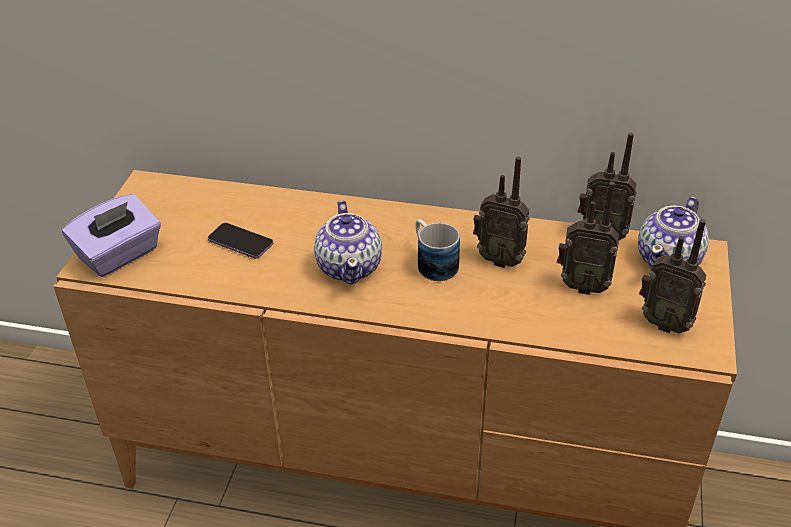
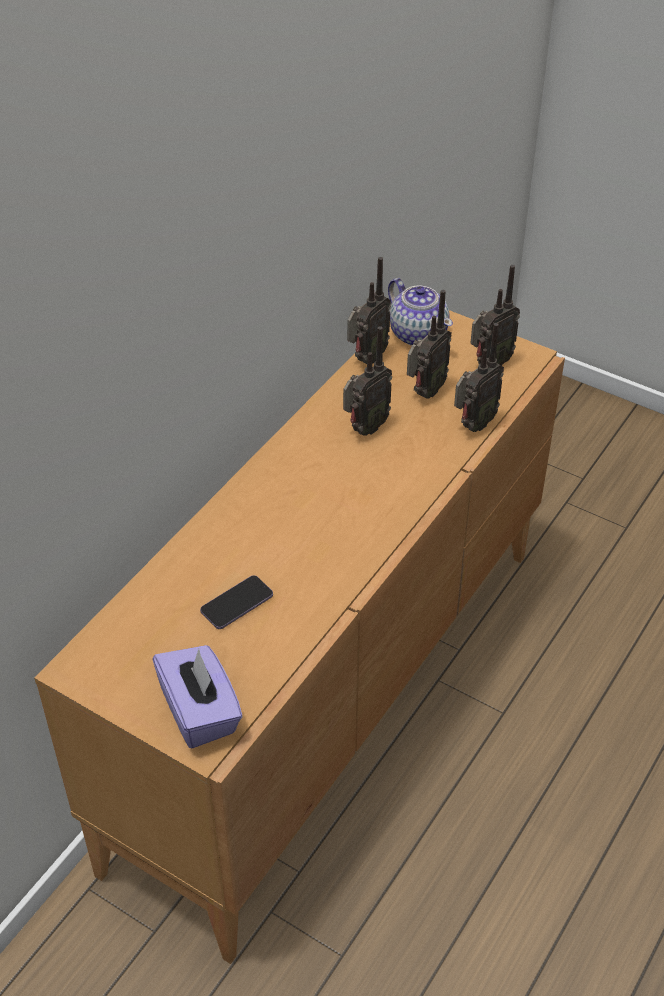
camera: 70 degrees left, 5 degrees up
teapot [314,200,382,285] -> none
mug [416,219,460,281] -> none
none -> radio [454,323,504,432]

